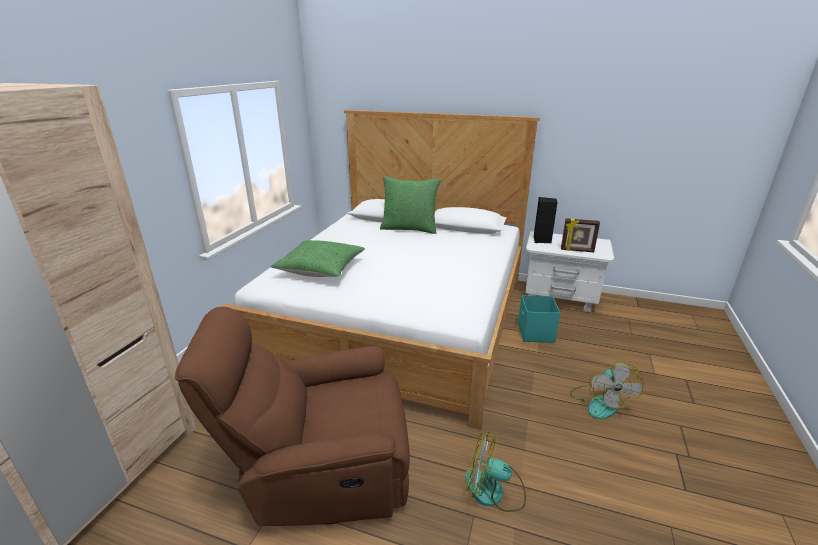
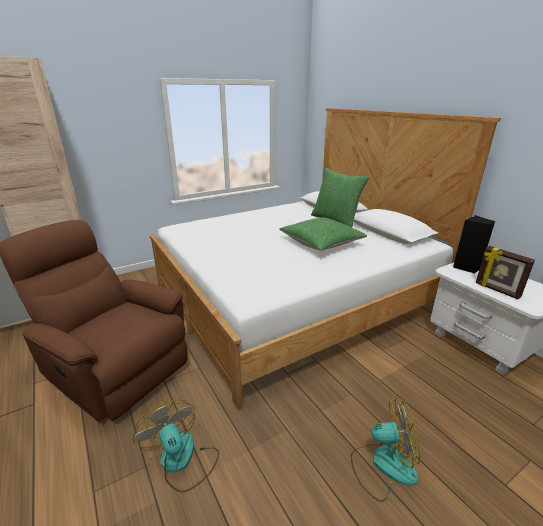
camera: 40 degrees right, 0 degrees up
green pillow [270,240,365,277] -> green pillow moved to [279,217,367,251]
turquoise storage box [518,295,560,343] -> none
fan [570,361,644,419] -> fan turned 135 degrees counterclockwise [350,397,420,502]

